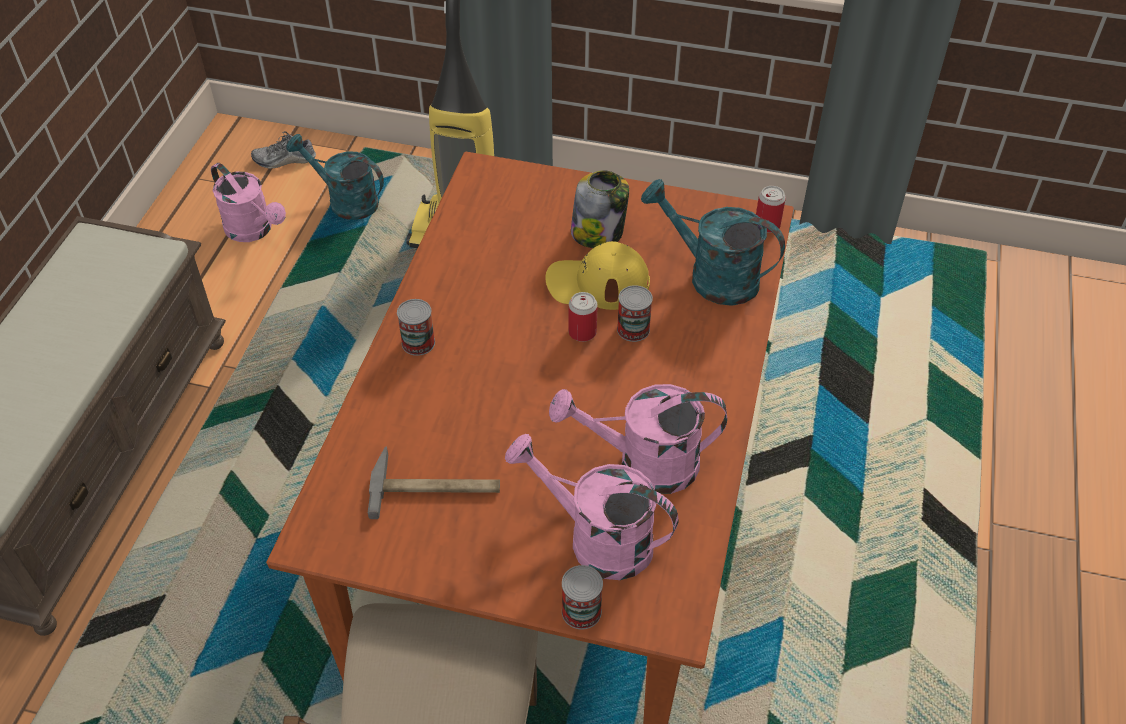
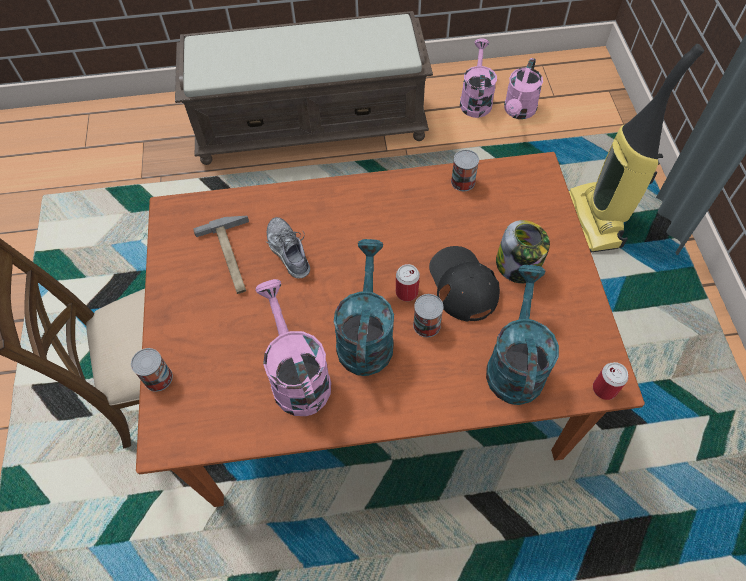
camera: 70 degrees right, 10 degrees up
shoe [251,131,316,169] -> shoe moved to [265,217,310,279]
turquoise watering can [286,134,384,220] -> turquoise watering can moved to [334,239,394,376]
can [397,299,435,356] -> can moved to [451,150,479,191]
pink watering can [505,434,679,580] -> pink watering can moved to [460,38,497,118]
yellow cap [545,241,650,310] -> black cap [429,246,500,322]

